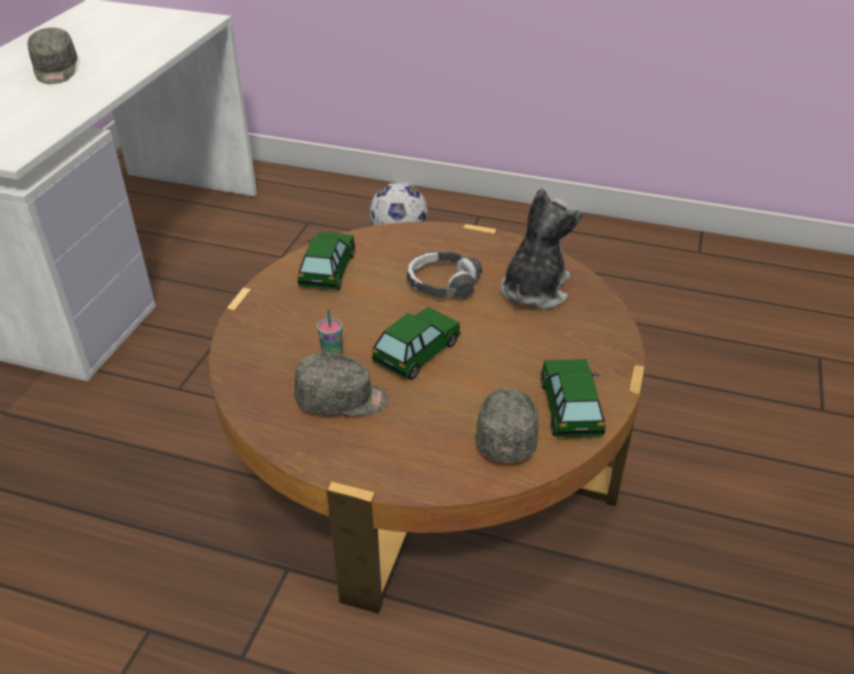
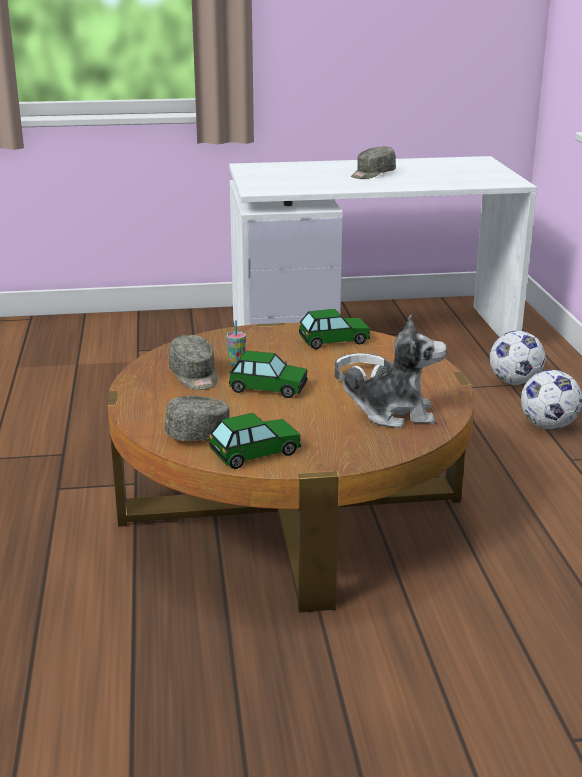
camera: 65 degrees right, 15 degrees down
none -> football [490,331,546,385]

